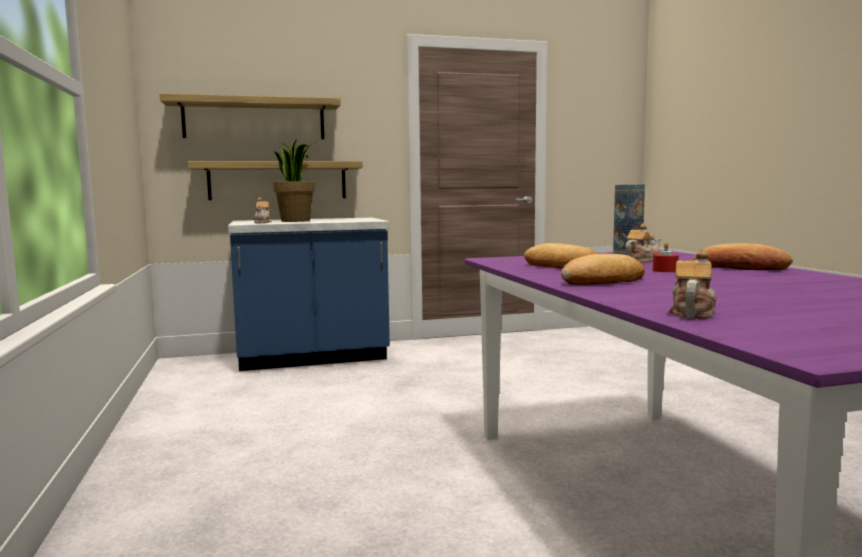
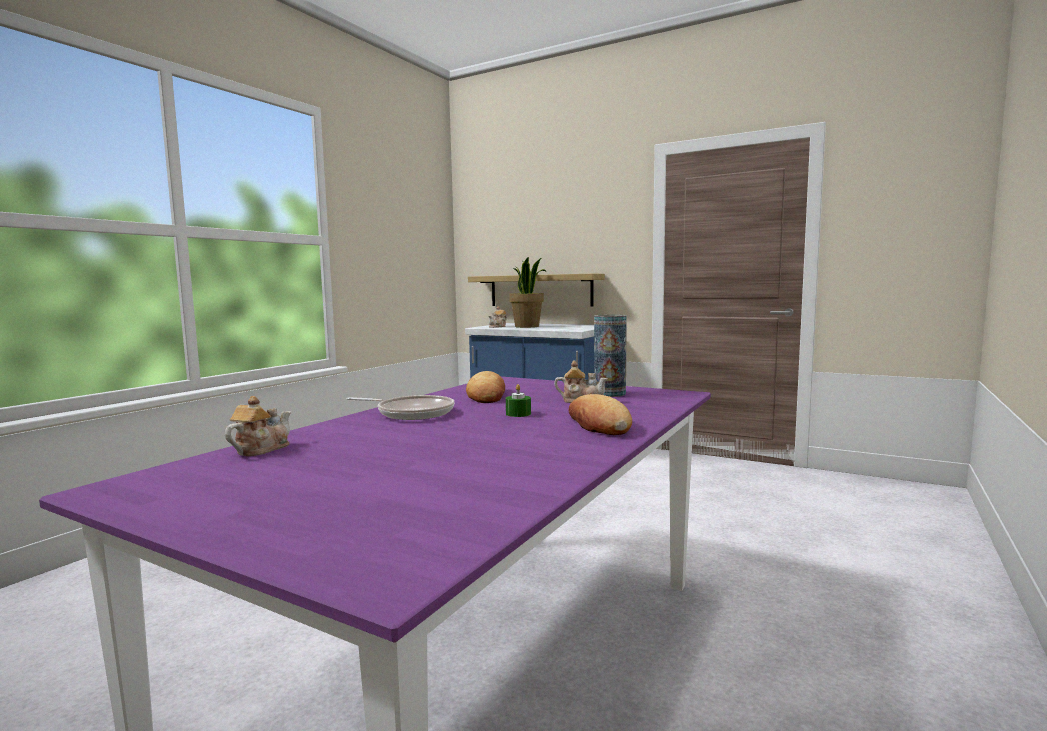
camera: 45 degrees right, 0 degrees up
shelf [160,93,341,139] -> none
bread [561,254,645,285] -> frying pan [347,395,455,420]
red candle [653,242,679,272] -> green candle [506,384,531,417]
teapot [669,249,716,319] -> teapot turned 45 degrees counterclockwise [225,396,291,456]

